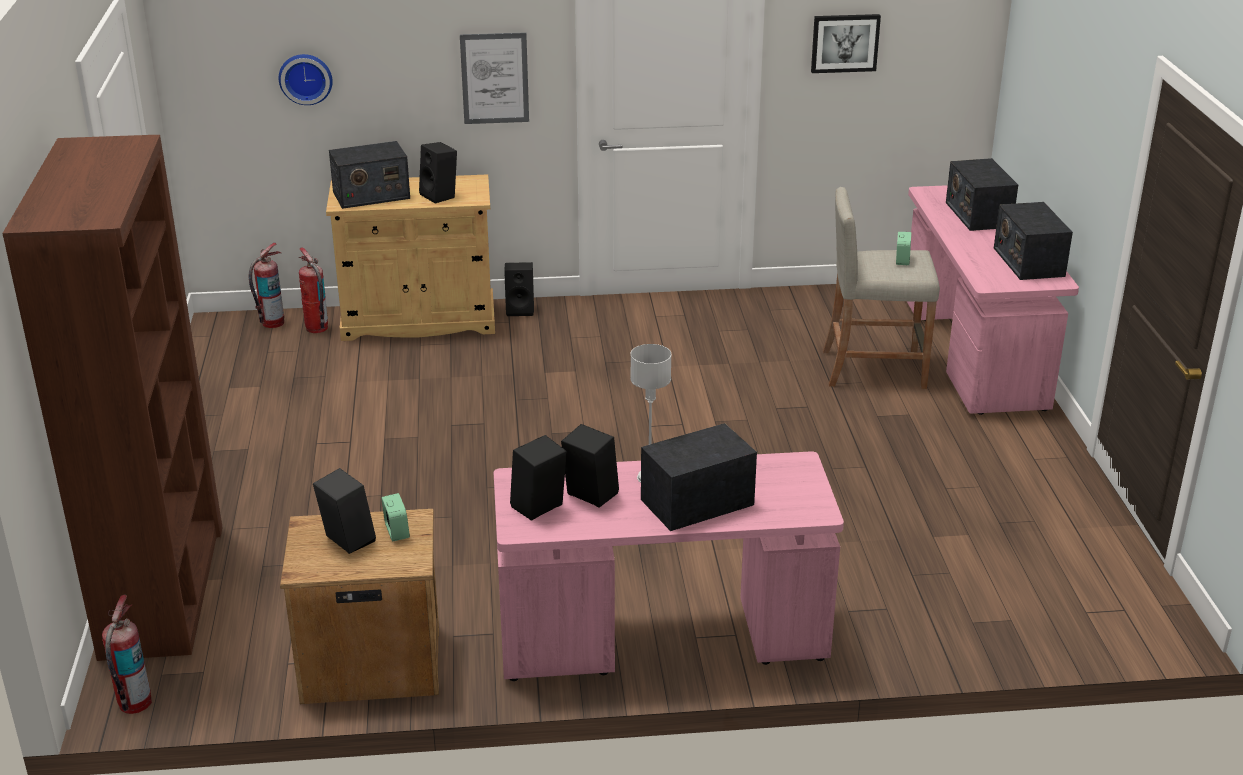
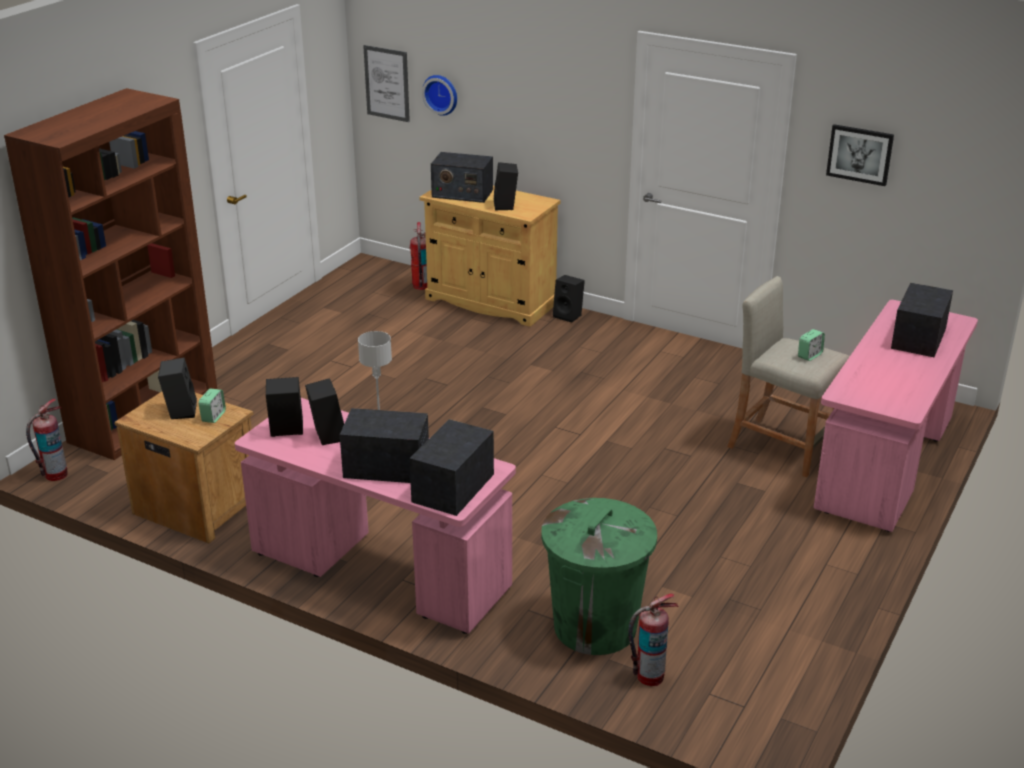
camera: 35 degrees right, 0 degrees up
fire extinguisher [249,243,284,328] -> fire extinguisher moved to [628,593,679,686]
picture [460,32,529,124] -> picture moved to [363,45,410,122]
radio [994,202,1073,280] -> radio moved to [409,419,494,516]
none -> green trash can [541,498,657,655]

